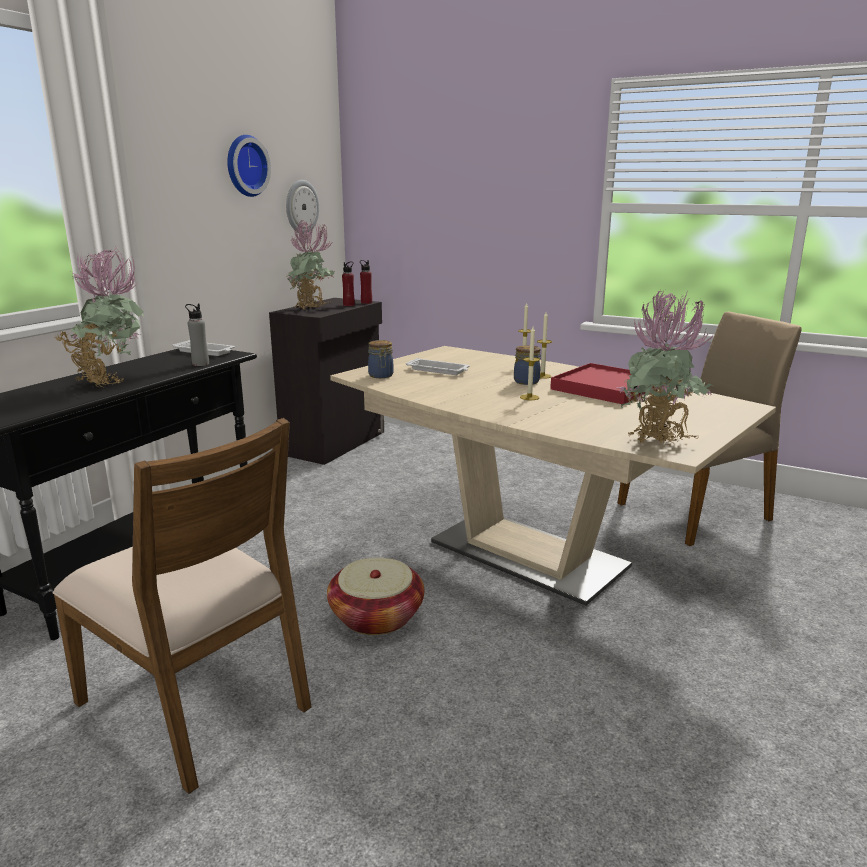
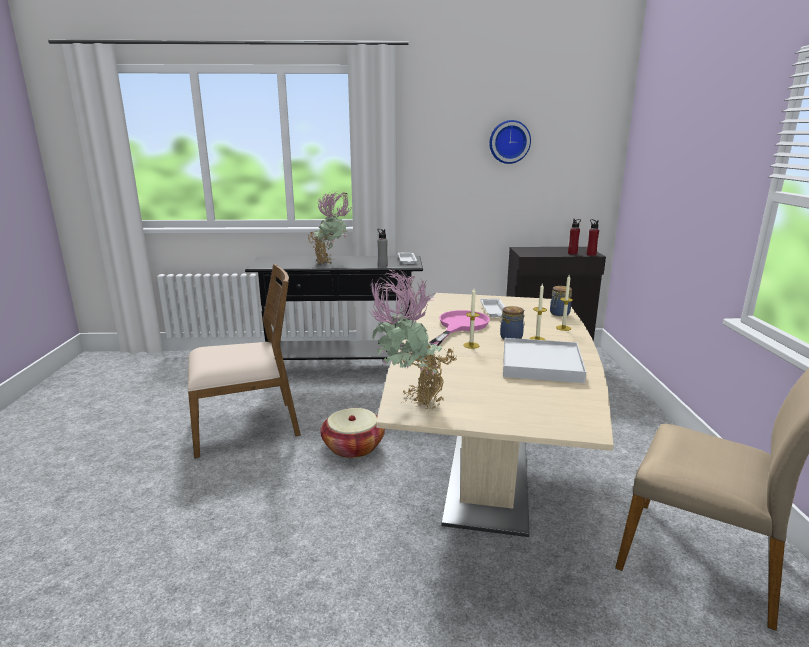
camera: 60 degrees right, 0 degrees up
brown chair [53,418,312,794] -> brown chair turned 120 degrees counterclockwise [188,264,301,458]
wall clock [286,180,319,234] -> none
potted plant [287,220,335,309] -> none
jar [368,340,393,378] -> jar moved to [550,286,572,316]
red tray [550,363,646,404] -> white tray [503,338,586,383]
none -> pink frying pan [429,310,490,346]

